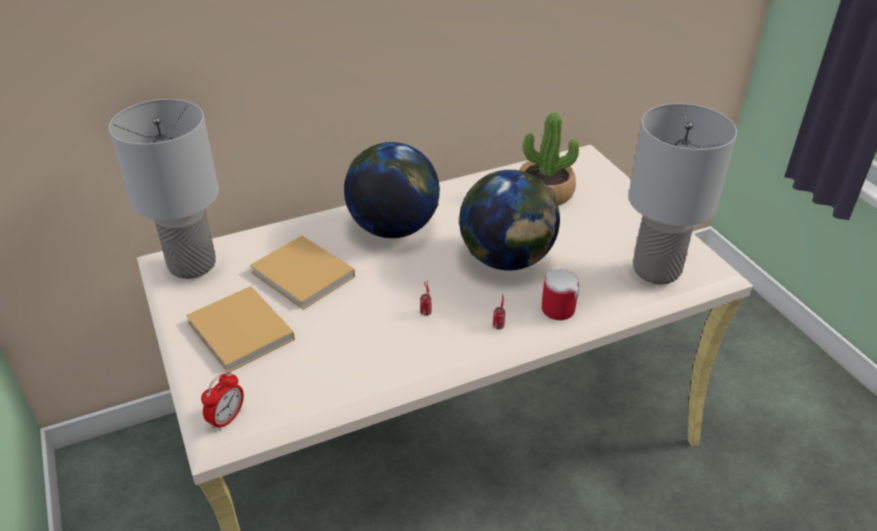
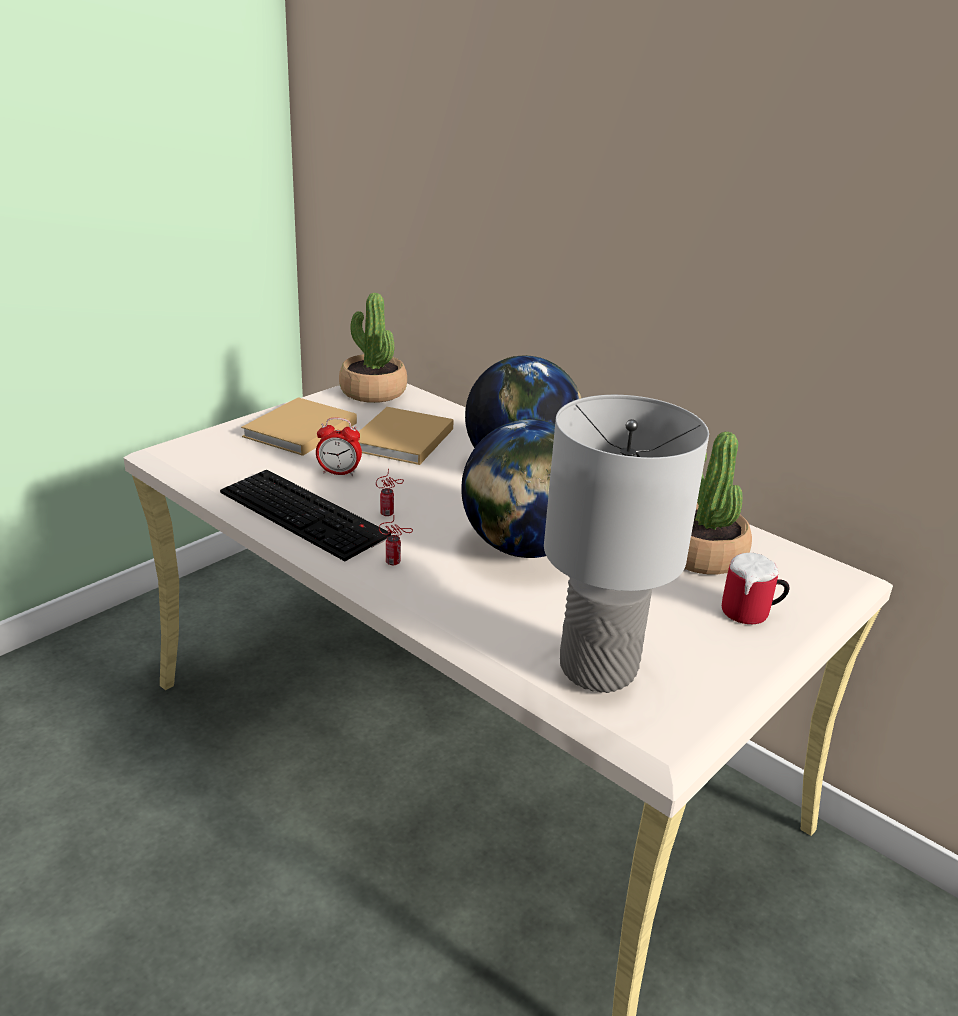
camera: 65 degrees right, 10 degrees down
grey table lamp [109,99,219,279] -> potted plant [339,293,407,403]
alarm clock [201,371,244,431] -> alarm clock moved to [316,417,362,476]
mug [542,269,579,320] -> mug moved to [722,553,789,624]
none -> keyboard [220,470,391,561]

